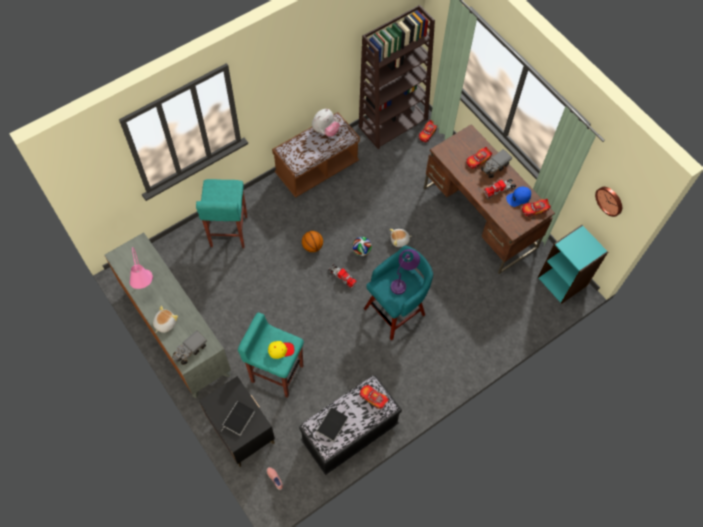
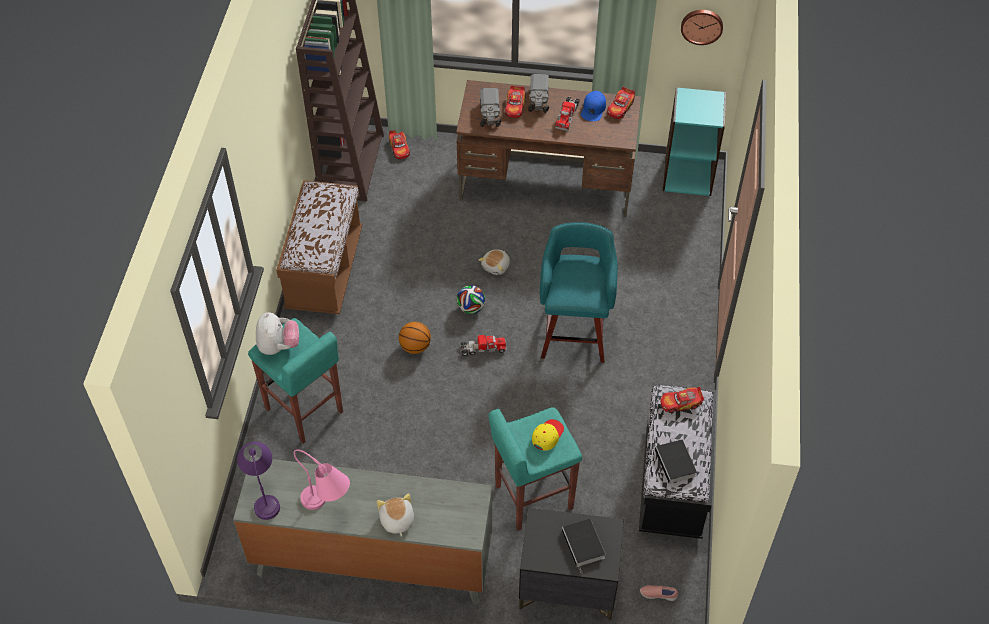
camera: 45 degrees left, 10 degrees down
toy truck [172,330,207,365] -> toy truck moved to [480,88,501,127]
plush toy [312,109,340,137] -> plush toy moved to [256,312,299,355]
purple table lamp [391,249,420,295] -> purple table lamp moved to [237,442,280,520]

